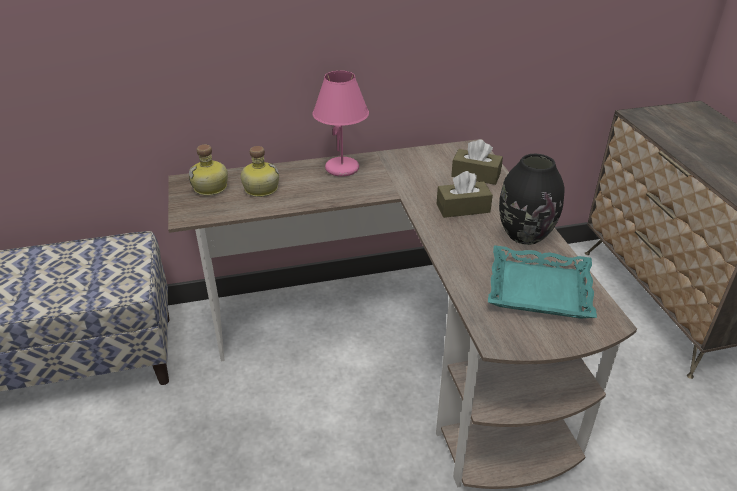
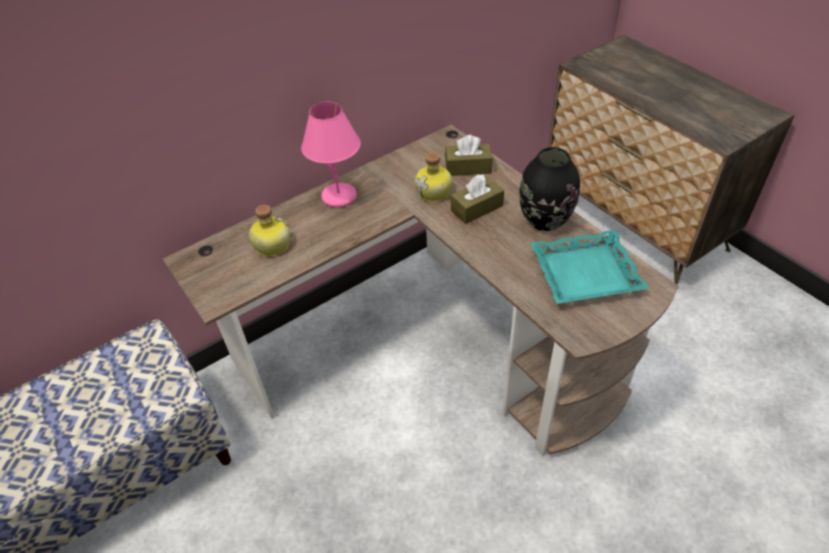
camera: 20 degrees left, 10 degrees up
bottle [189,144,228,196] -> bottle moved to [415,152,452,202]

